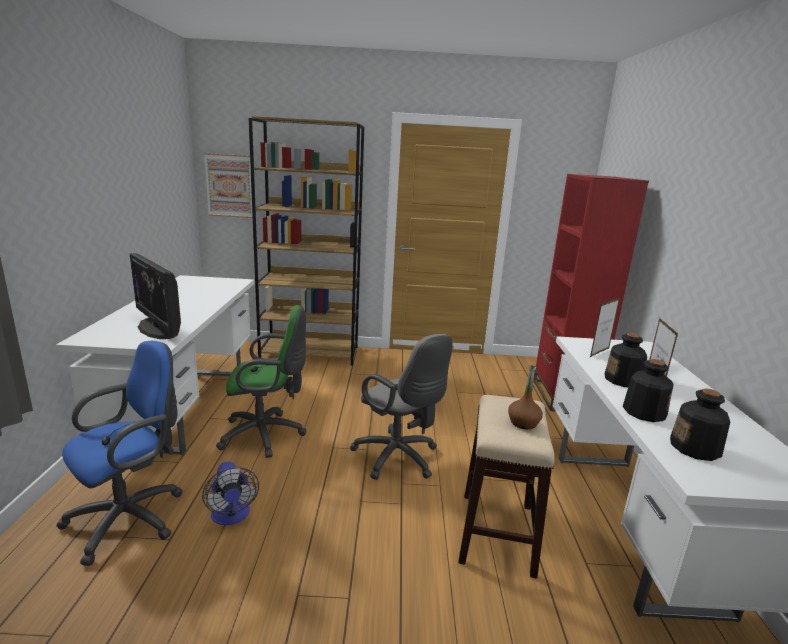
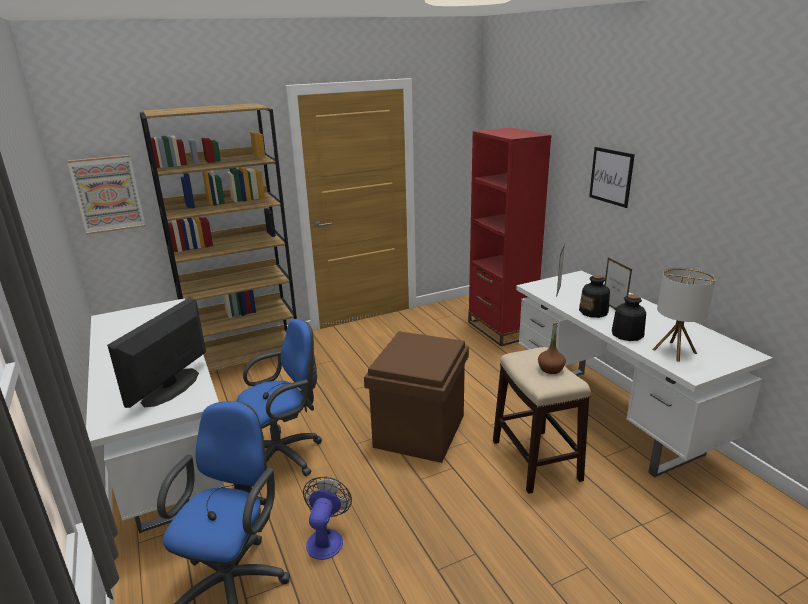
camera: 25 degrees left, 5 degrees up
monitor [130,253,181,339] -> monitor turned 90 degrees clockwise [107,298,206,408]
fan [202,462,259,525] -> fan turned 120 degrees counterclockwise [303,477,352,560]
green office chair [216,305,306,458] -> blue office chair [237,319,322,487]
grey office chair [350,334,452,480] -> brown storage box [364,331,469,463]
bottle [670,388,730,461] -> table lamp [652,267,716,362]
none -> picture [589,147,635,208]

